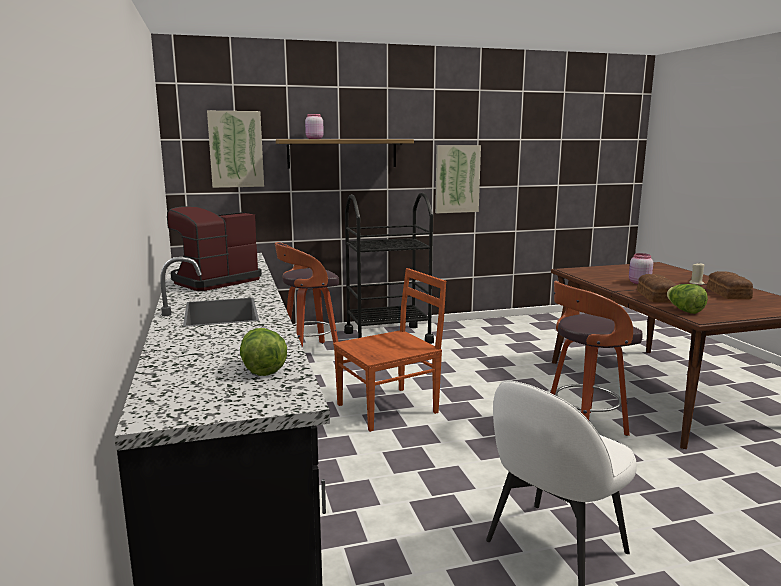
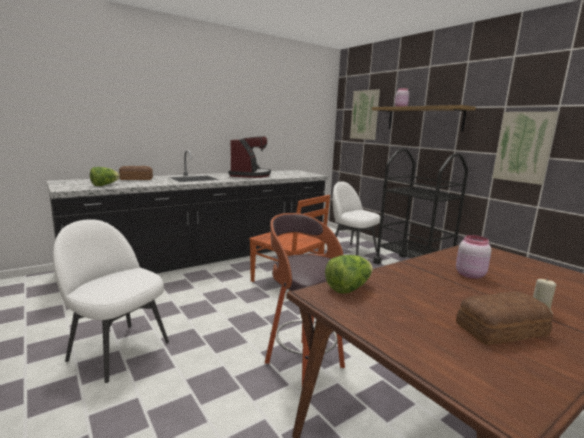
camera: 70 degrees right, 0 degrees up
coffee machine [167,206,262,291] -> coffee machine turned 75 degrees clockwise [229,136,271,178]
stool [275,242,339,347] -> white chair [333,181,380,256]
bread [637,274,677,303] -> bread moved to [119,166,153,180]

